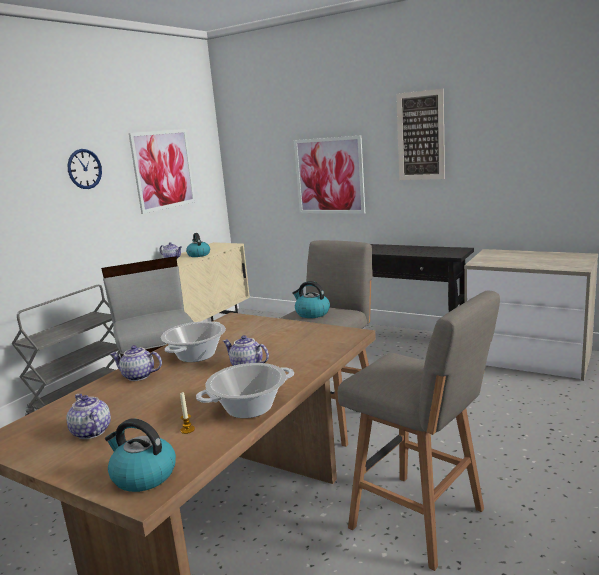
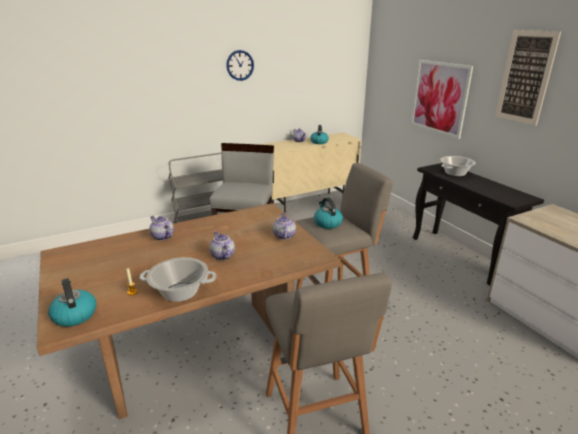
camera: 30 degrees right, 10 degrees up
teapot [66,394,111,439] -> teapot moved to [273,213,296,240]
picture [129,129,195,214] -> none
cooking pot [161,321,226,362] -> cooking pot moved to [440,156,476,176]

